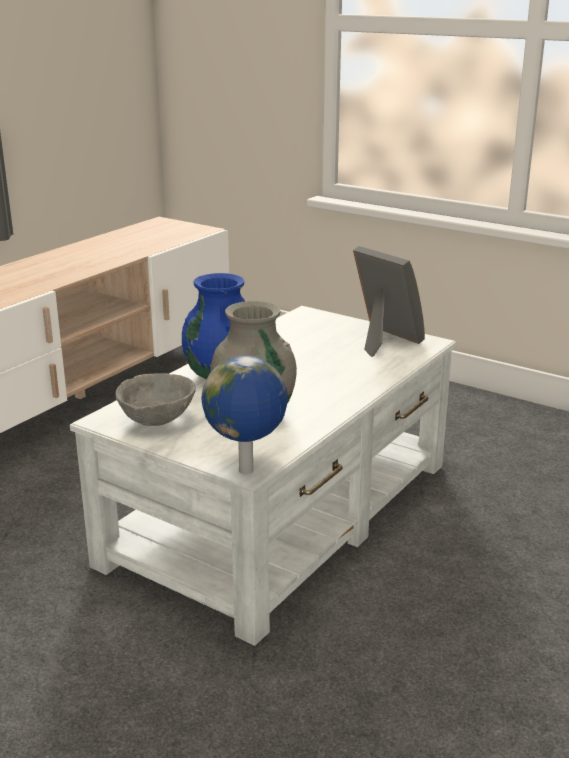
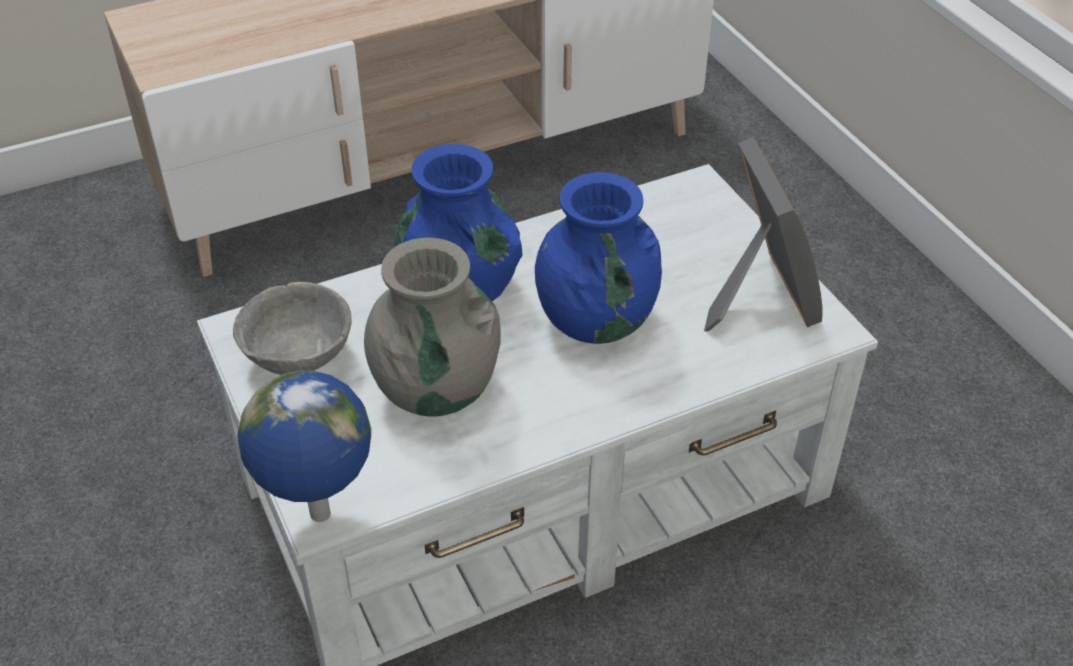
camera: 30 degrees right, 20 degrees up
none -> blue vase [535,172,662,344]

